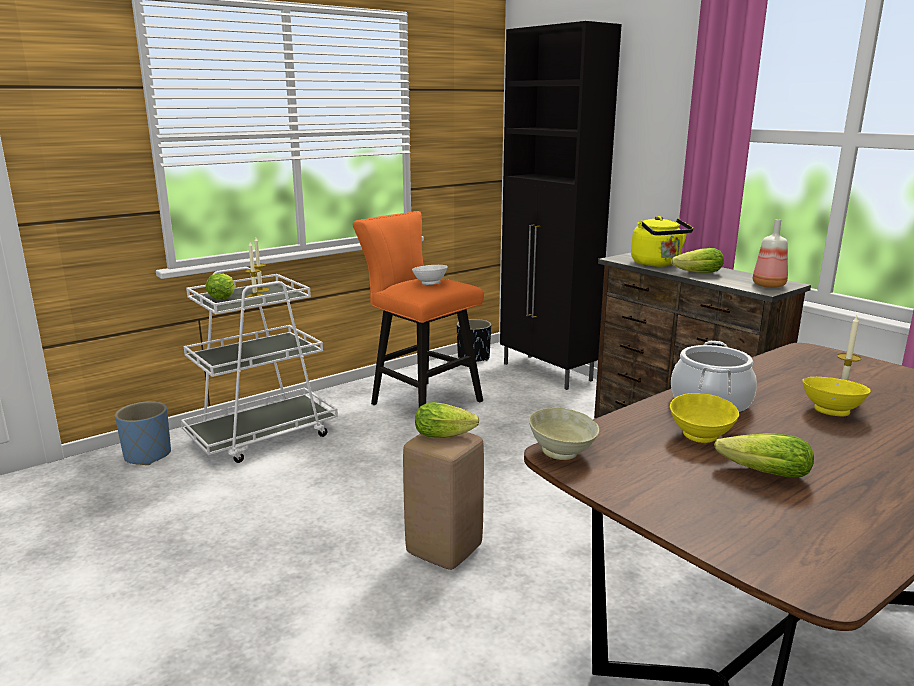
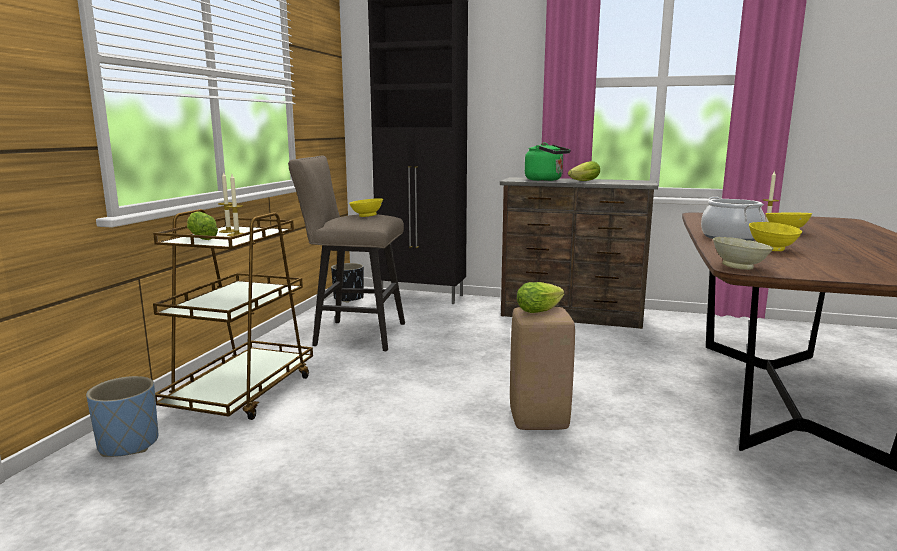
camera: 35 degrees left, 5 degrees down
white cart [181,267,338,463] -> brown cart [153,209,313,420]
orange stool [353,211,484,407] -> beige stool [288,156,405,351]
white bowl [412,265,448,285] -> yellow bowl [349,198,383,217]
yellow kettle [631,216,693,267] -> green kettle [525,142,570,181]
lettuce [714,433,814,478] -> none
bottle [753,219,788,288] -> none

